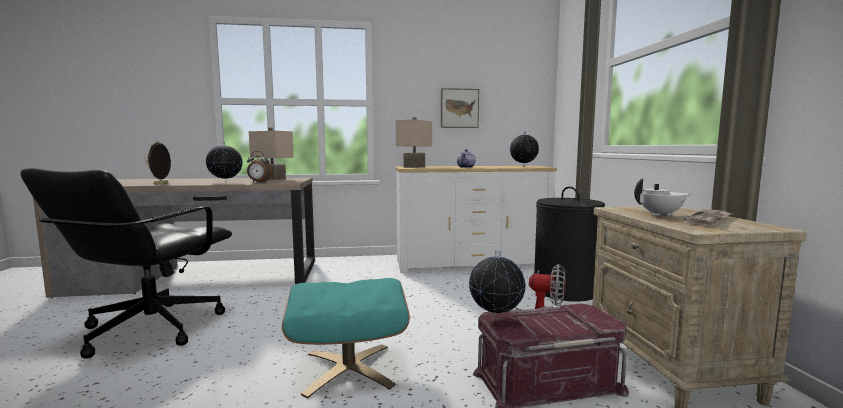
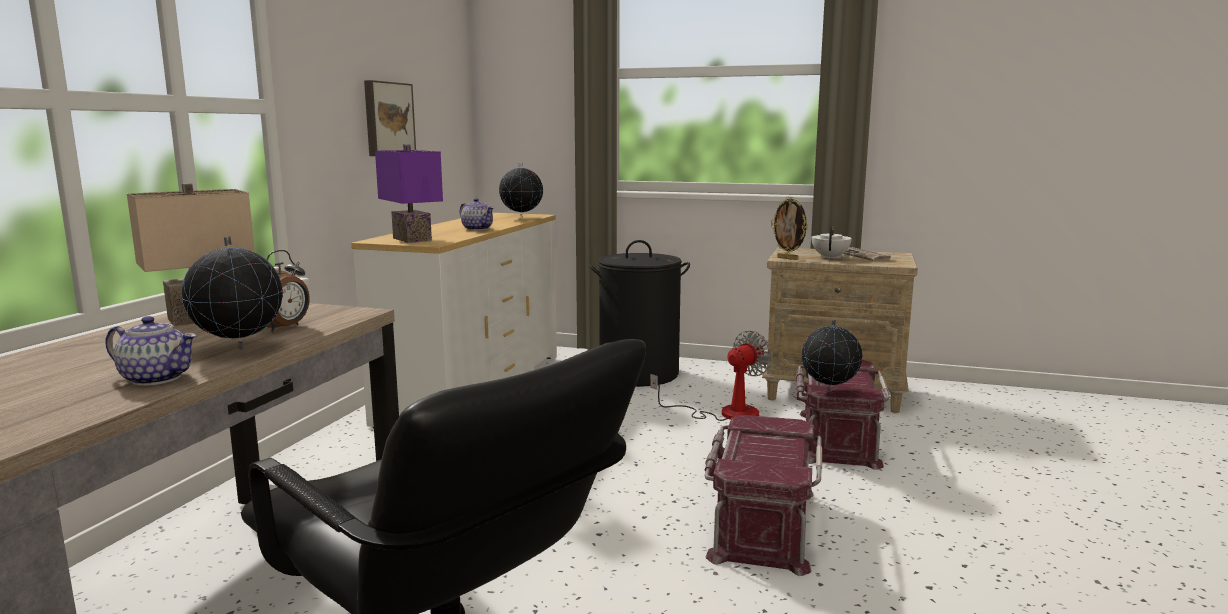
camera: 65 degrees left, 5 degrees up
picture frame [146,141,171,185] -> picture frame moved to [771,197,808,260]
turquoise ottoman [282,278,410,398] -> red storage box [704,415,822,576]
beige table lamp [396,117,432,168] -> purple table lamp [375,144,443,243]
none -> teapot [105,316,197,386]

